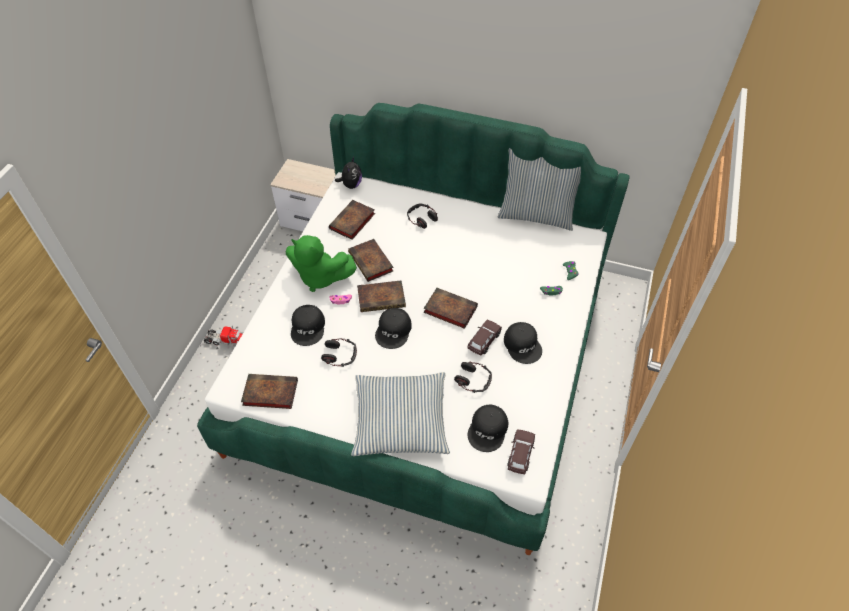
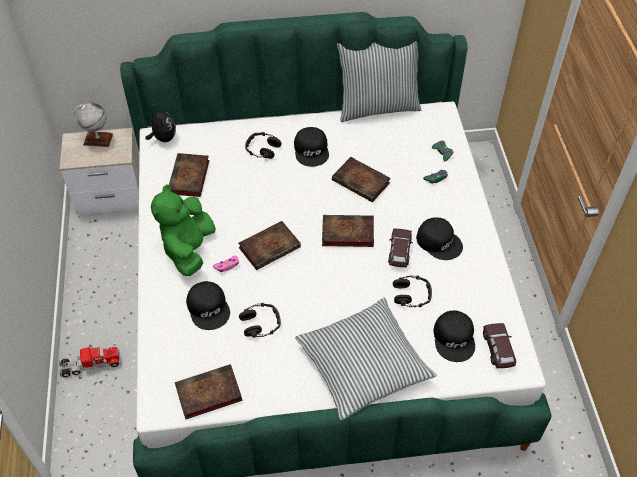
camera: 25 degrees left, 0 degrees up
green plush toy [286,235,357,292] -> green plush toy turned 105 degrees clockwise [151,184,216,276]
book [348,239,393,282] -> book moved to [332,157,391,203]
black cap [375,308,412,349] -> black cap moved to [294,127,329,167]
none -> globe [74,102,113,147]

